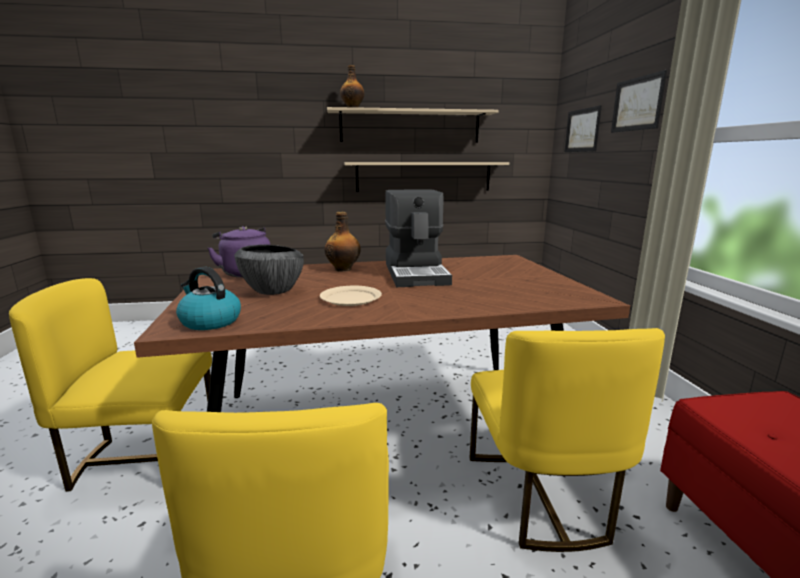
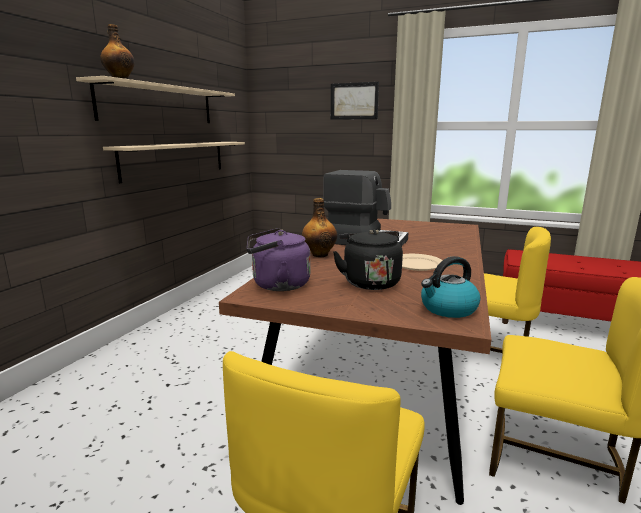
camera: 60 degrees left, 0 degrees up
bowl [234,244,304,295] -> black kettle [333,229,403,290]
picture [565,105,602,152] -> none

